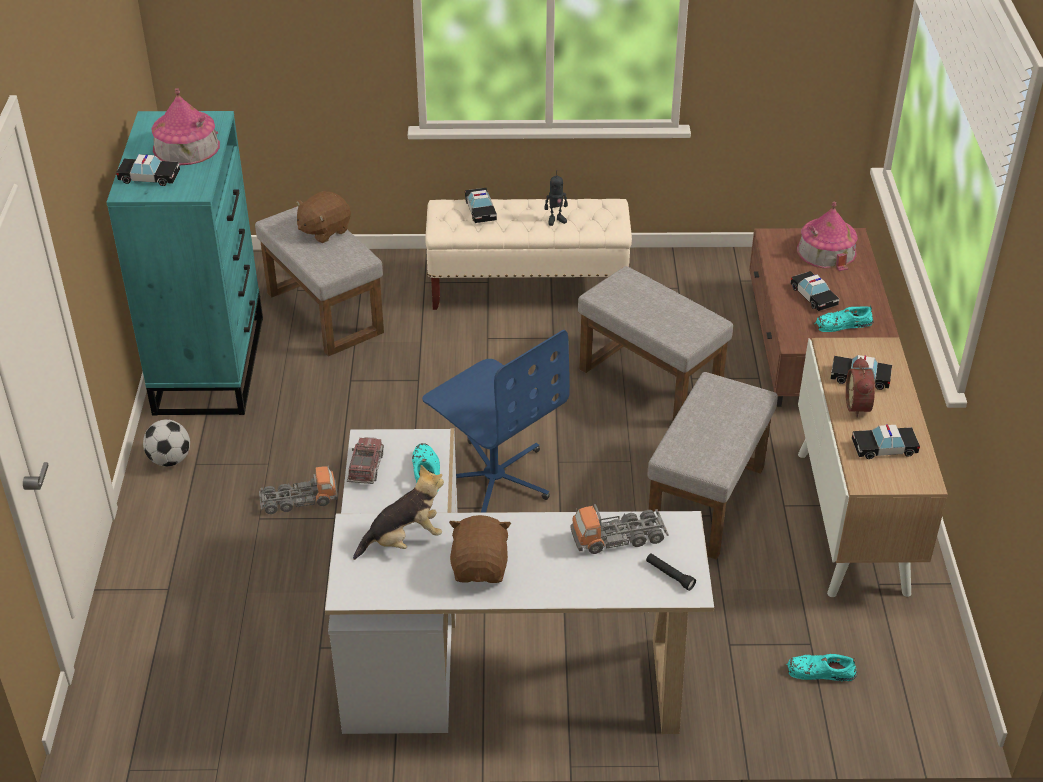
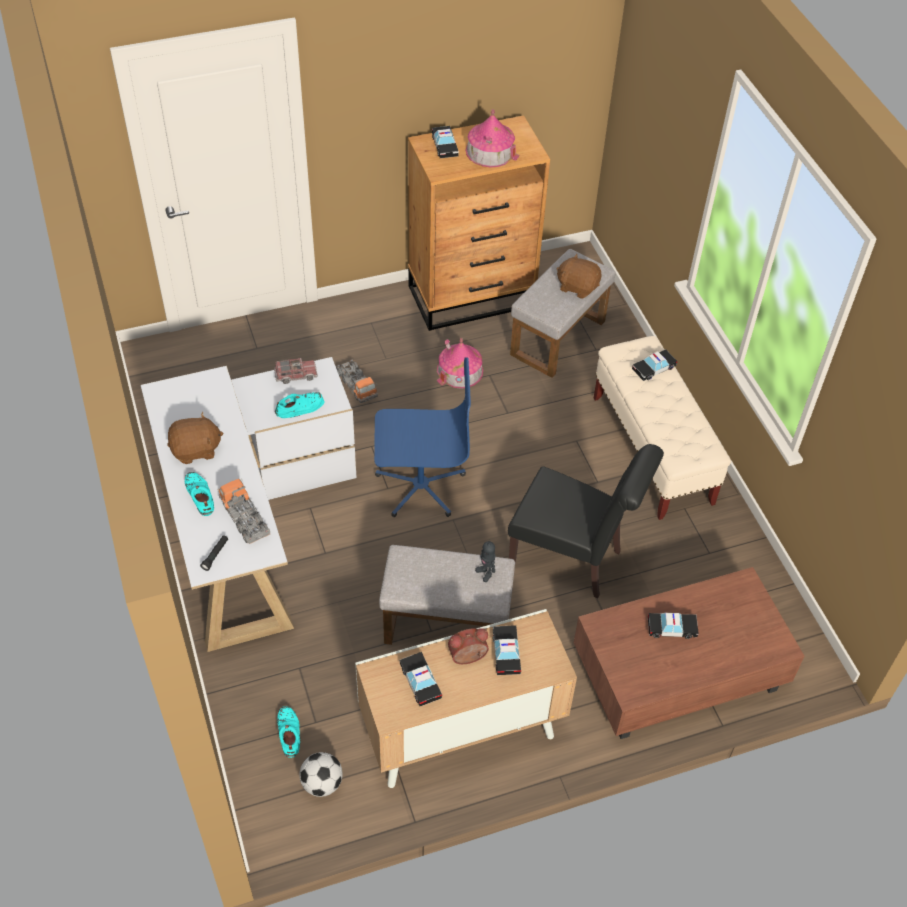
camera: 70 degrees right, 10 degrees up
turquoise dresser [106,111,263,415] -> brown dresser [408,115,550,331]
football [143,419,190,467] -> football moved to [299,752,343,797]
plush toy [353,465,444,560] -> none
blue office chair [422,330,570,513] -> blue office chair turned 120 degrees counterclockwise [374,357,471,517]
toy robot [544,170,568,226] -> toy robot moved to [475,540,495,582]
grey ottoman [578,266,733,420] -> black chair [508,444,664,598]
toy car [791,271,839,311] -> toy car turned 135 degrees counterclockwise [648,613,699,639]
toy house [797,202,858,271] -> toy house moved to [437,338,483,389]
turquoise shoe [815,305,874,332] -> turquoise shoe moved to [185,472,214,516]

